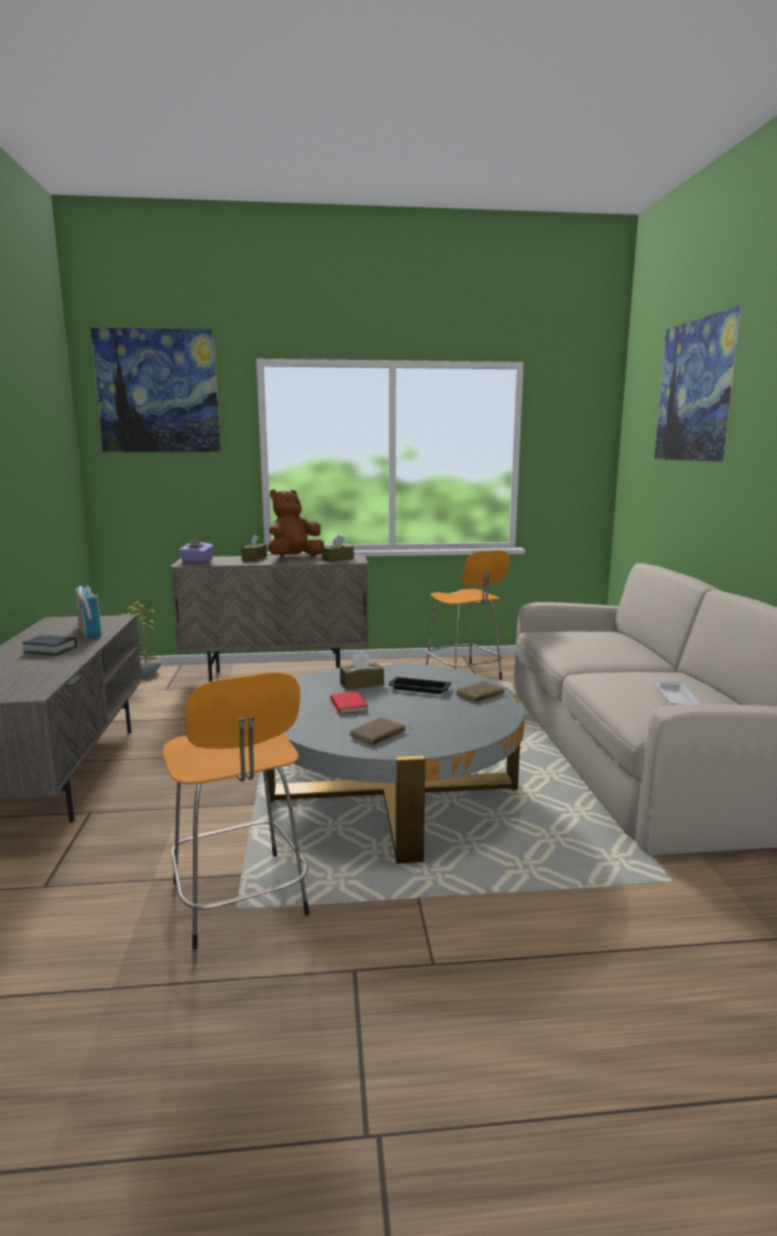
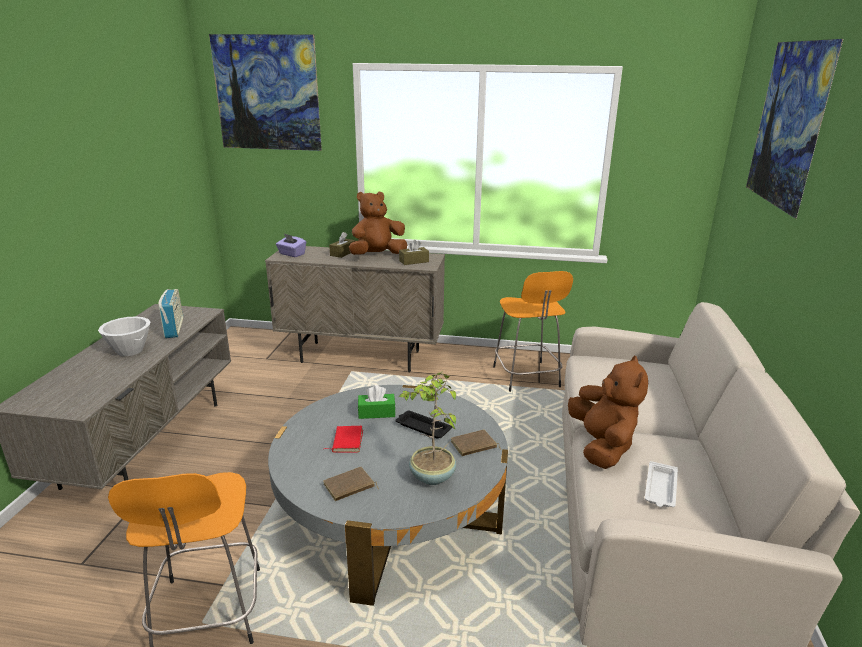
camera: 15 degrees right, 10 degrees up
book [22,635,77,655] -> white bowl [98,316,150,356]
potted plant [120,600,161,676] -> potted plant moved to [398,371,456,485]
brown tissue box [340,651,384,690] -> green tissue box [358,385,395,419]
none -> brown plush toy [568,355,648,469]

